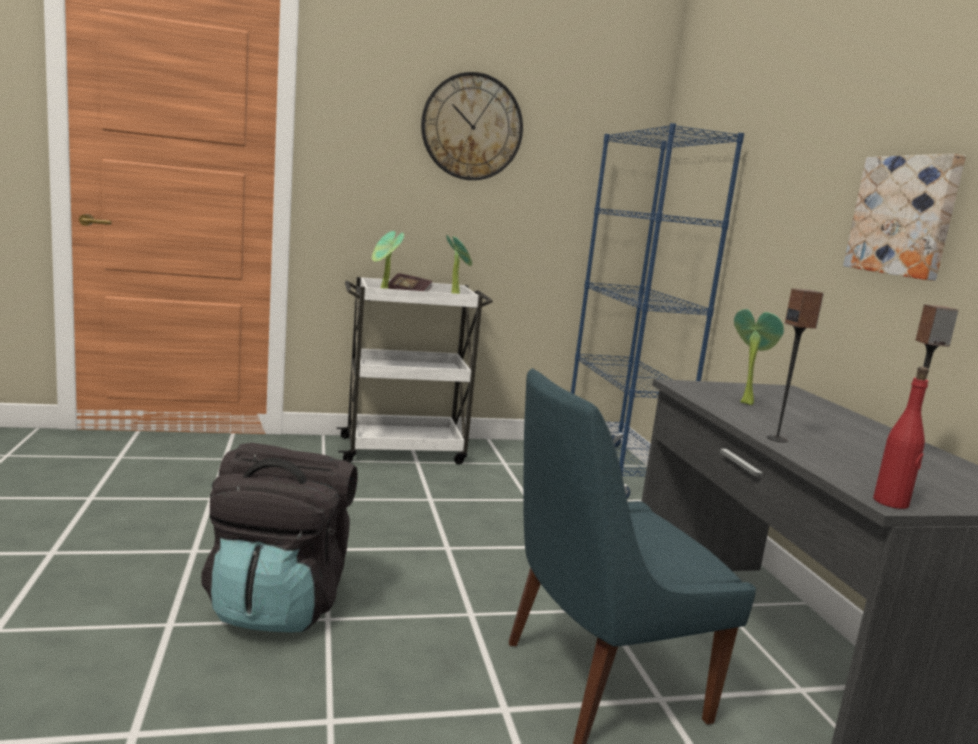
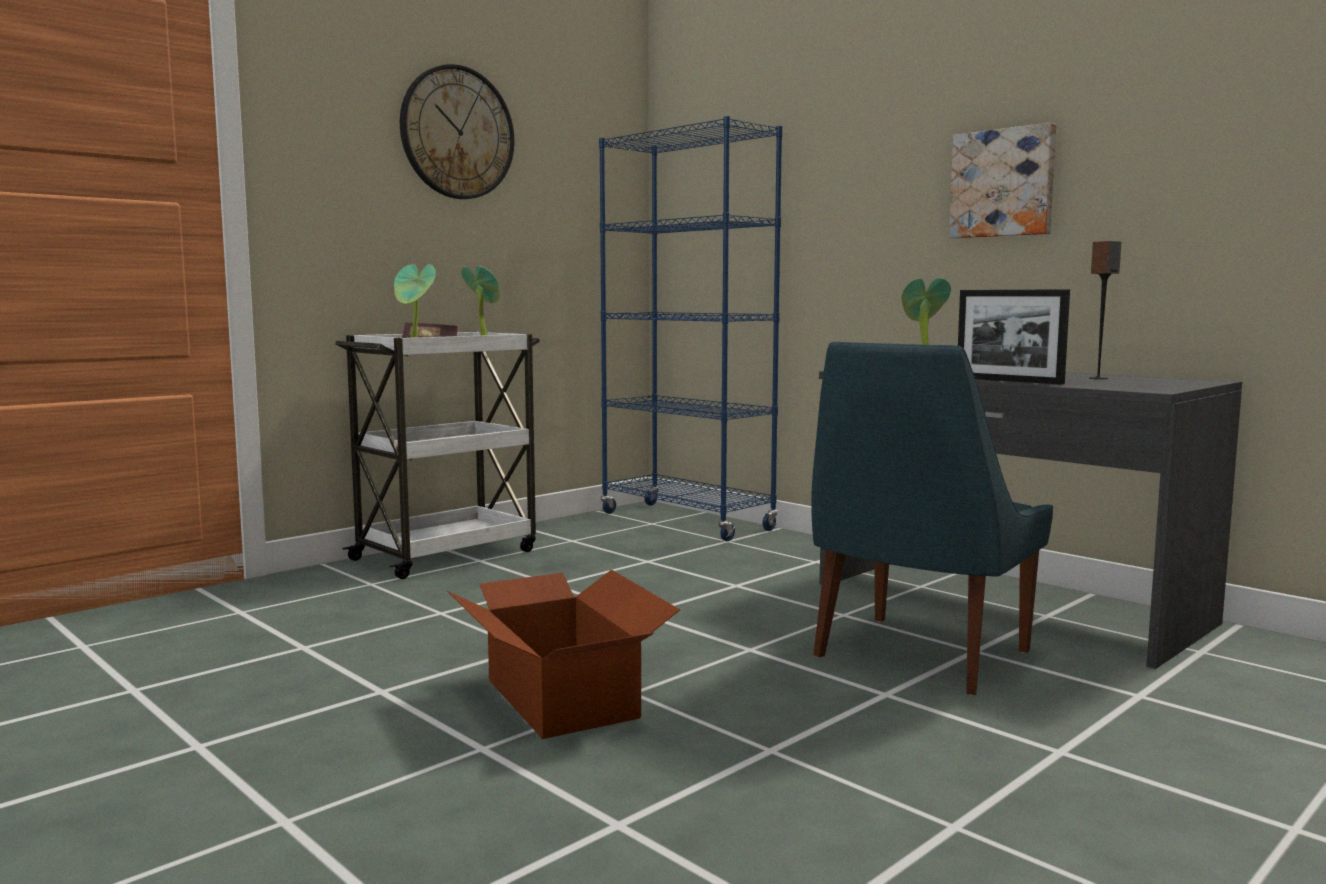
camera: 30 degrees left, 5 degrees down
black backpack [201,443,358,632] -> cardboard box [447,570,680,739]
speaker [767,288,824,442] -> picture frame [958,289,1070,384]
red bottle [873,367,929,509] -> none

